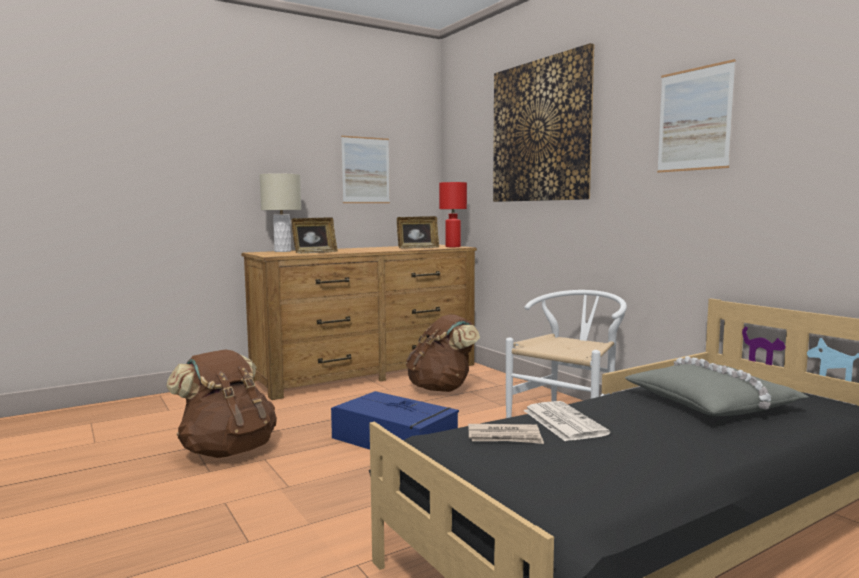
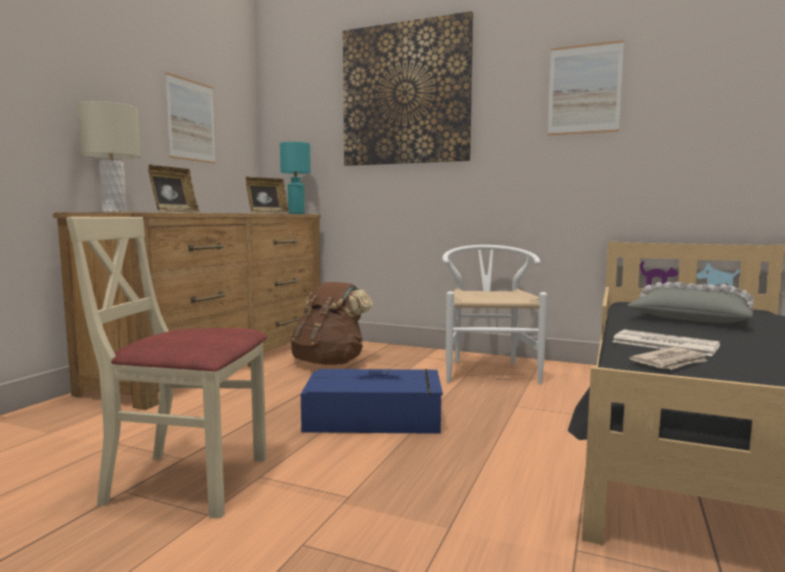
camera: 35 degrees left, 0 degrees up
brown backpack [166,349,277,458] -> beige chair [66,217,267,519]
red table lamp [439,182,467,247] -> turquoise table lamp [280,142,311,214]

